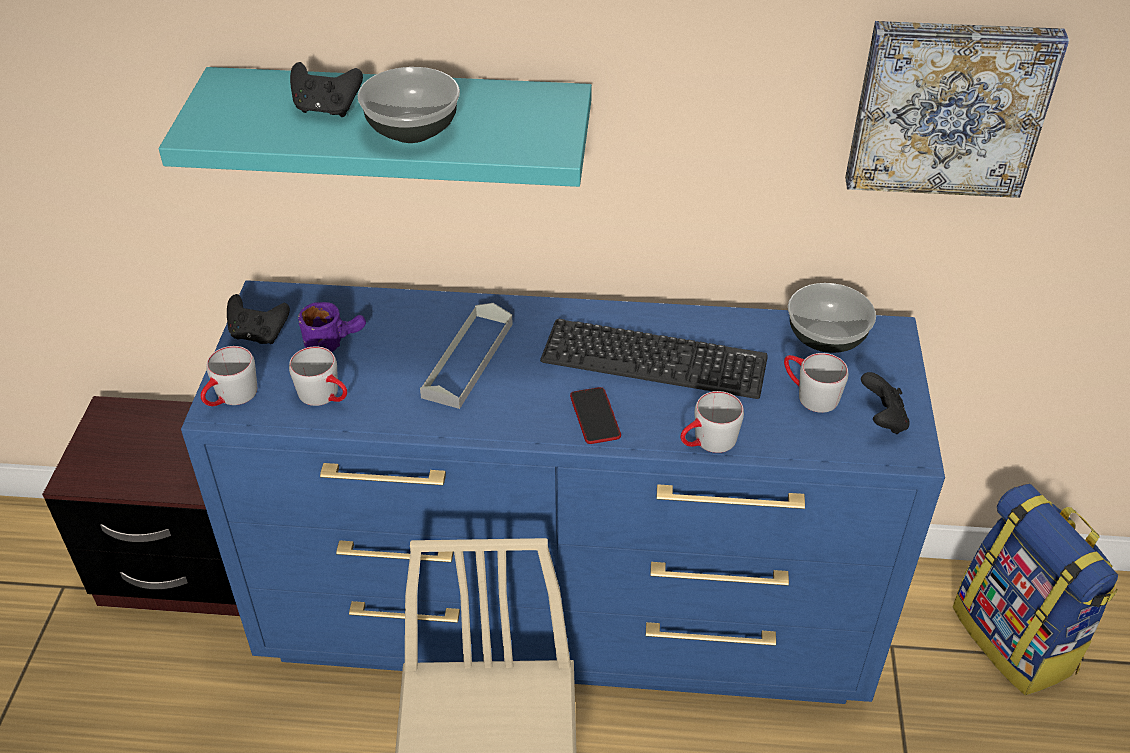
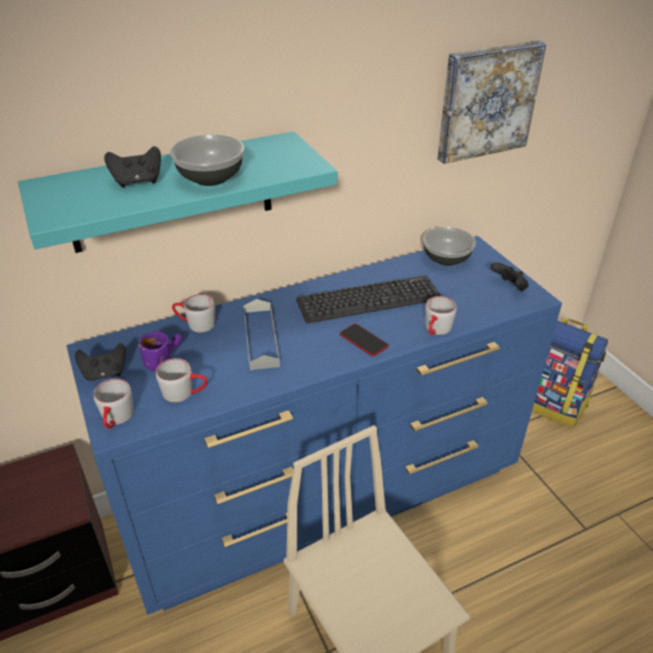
camera: 30 degrees left, 5 degrees down
grey mug [784,353,848,413] -> grey mug moved to [172,294,215,333]

